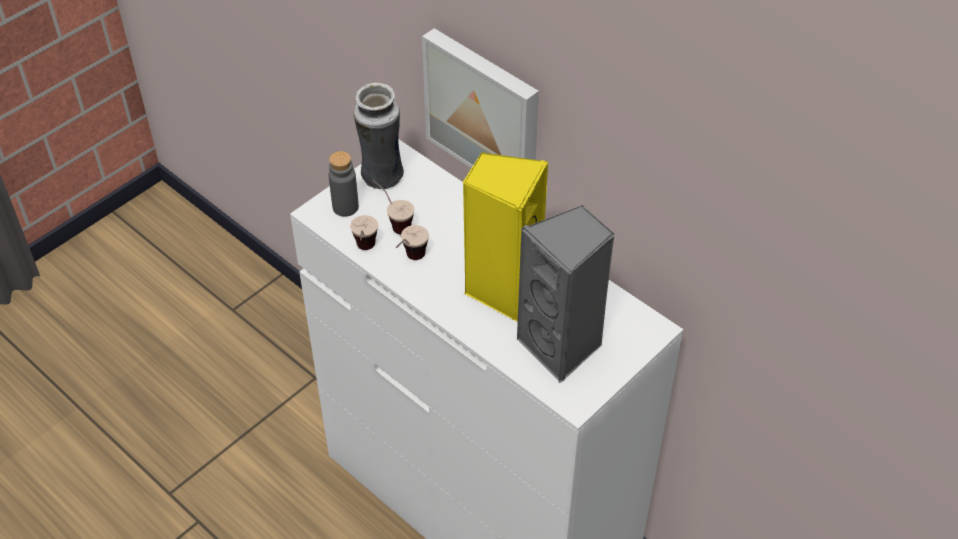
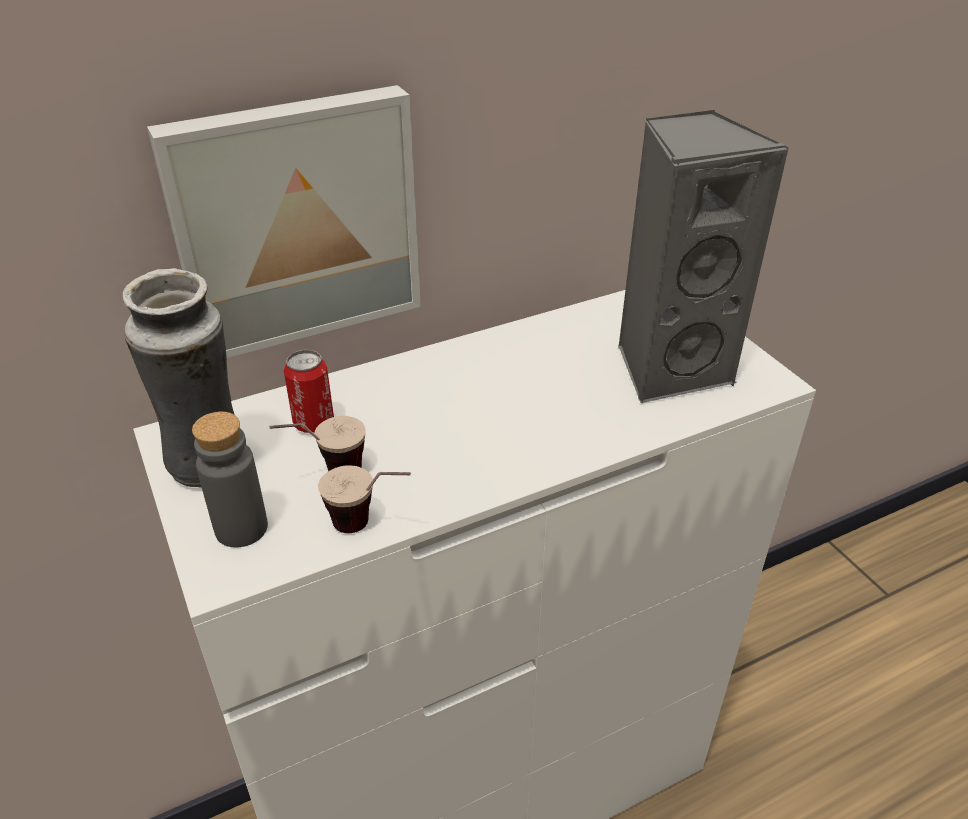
camera: 70 degrees left, 10 degrees down
cup [396,225,429,260] -> none
yellow speaker [462,151,548,322] -> none
none -> can [284,350,334,433]

